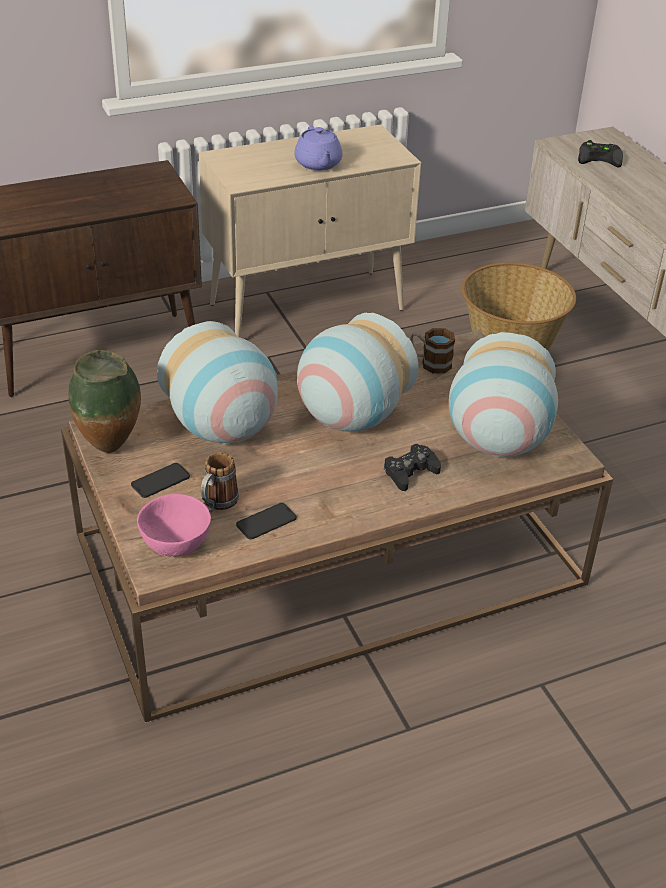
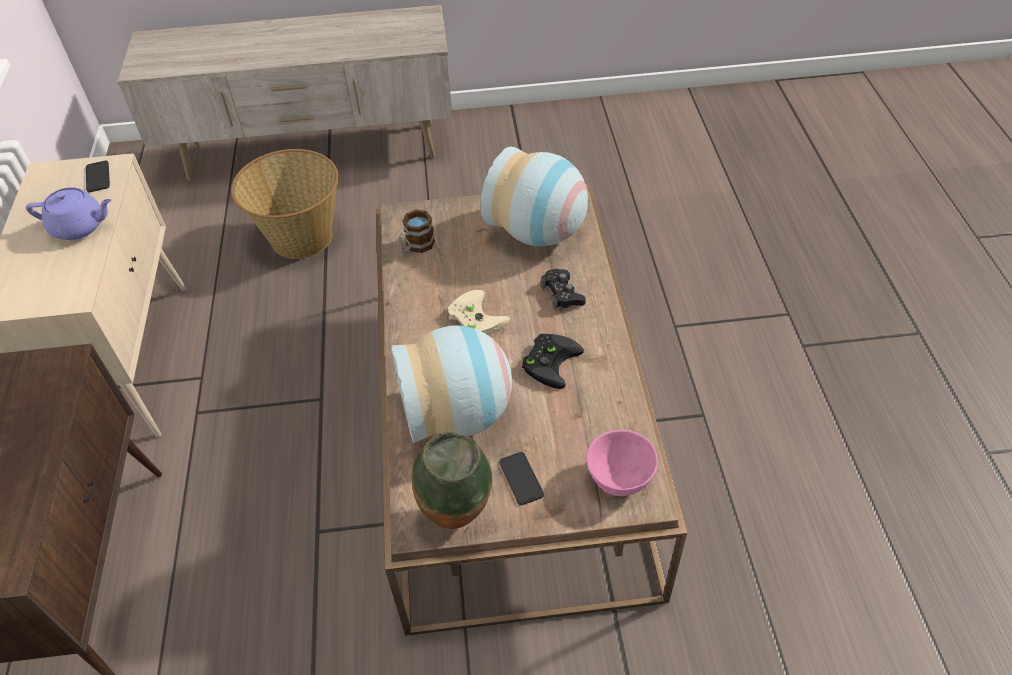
camera: 70 degrees left, 10 degrees up
mug [201,452,239,513] -> none
phone [236,503,297,540] -> phone moved to [86,161,110,192]
vase [297,313,418,431] -> beige game controller [448,290,510,335]
black game controller [578,140,623,168] -> black game controller moved to [522,334,584,389]

